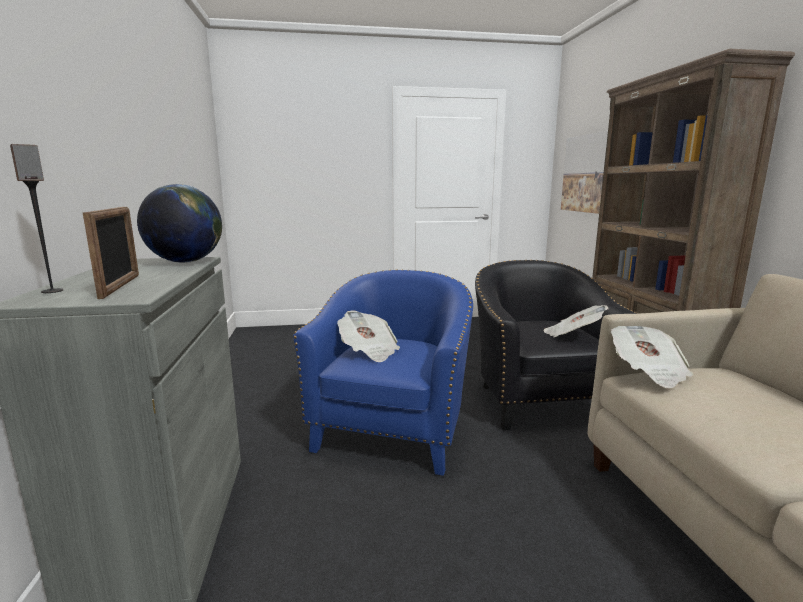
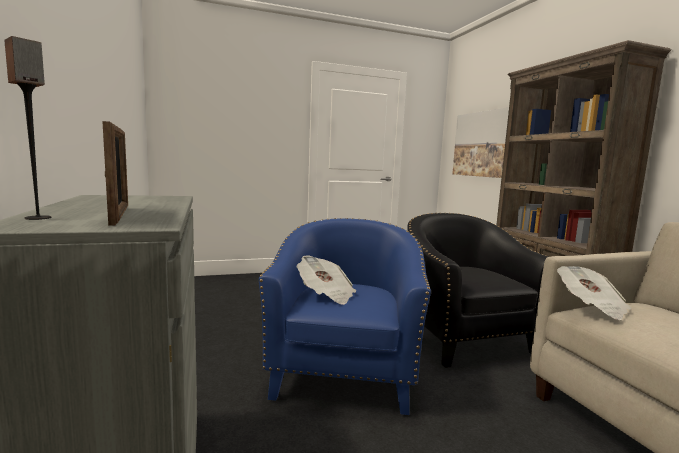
camera: 10 degrees left, 5 degrees down
globe [137,184,222,263] -> none
newspaper [543,305,609,337] -> none

